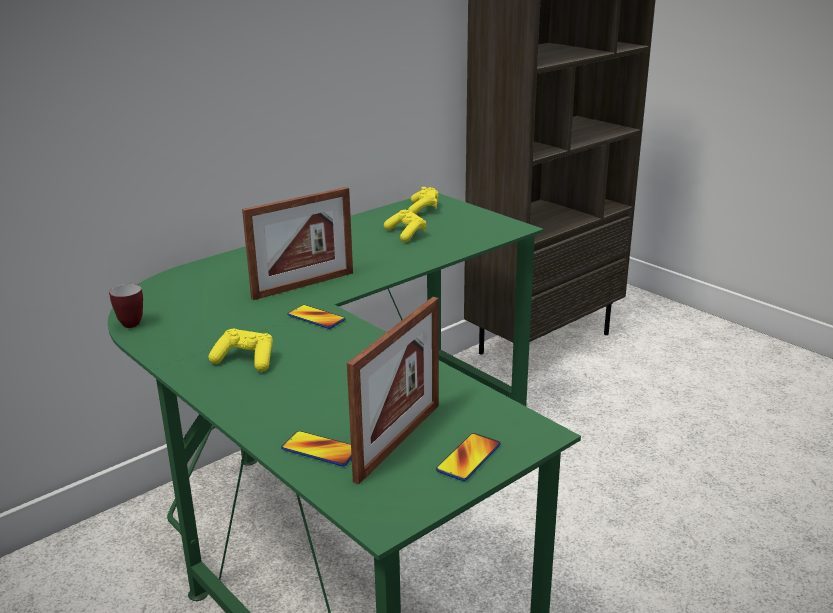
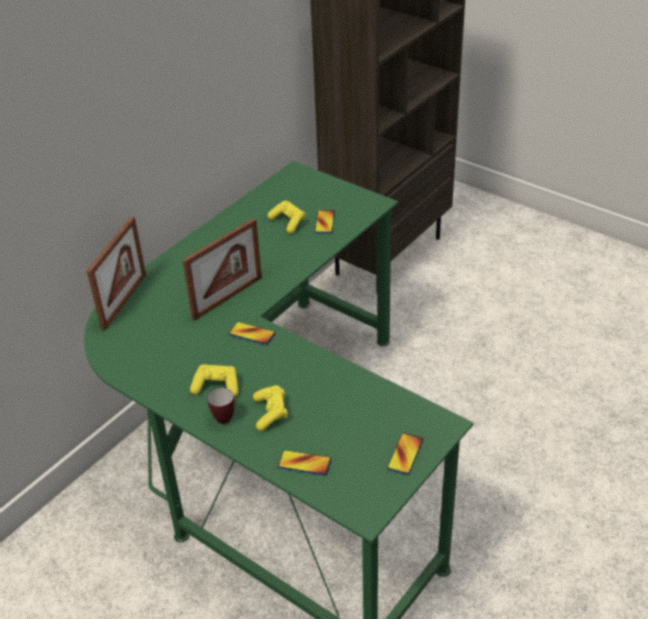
camera: 10 degrees left, 15 degrees up
mug [109,284,143,328] -> mug moved to [208,388,235,424]
picture frame [347,297,439,484] -> picture frame moved to [87,217,146,331]
yellow game controller [408,187,438,214] -> yellow game controller moved to [253,385,288,431]
none -> phone [315,210,335,233]

